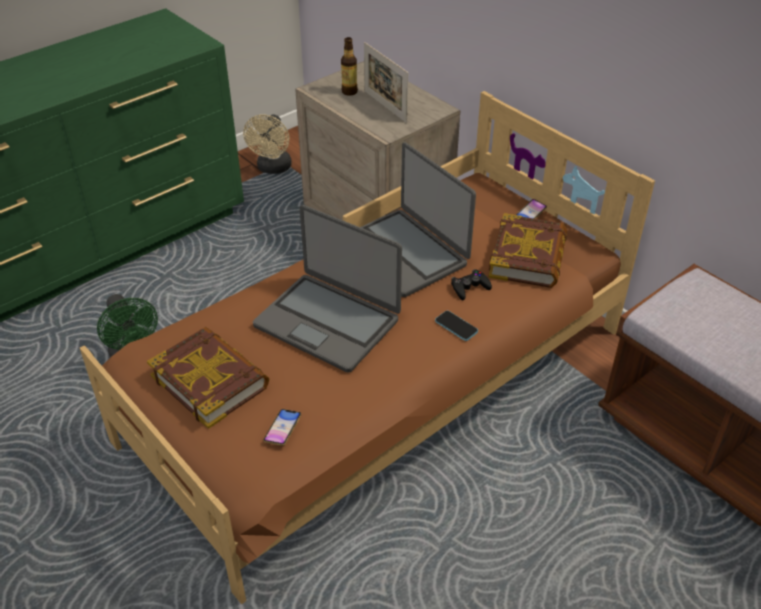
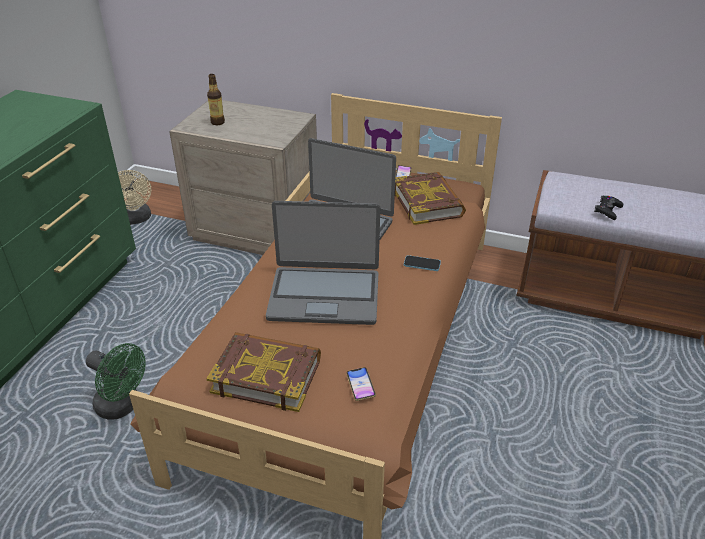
camera: 30 degrees left, 5 degrees down
picture frame [364,42,408,123] -> none
black game controller [451,269,492,300] -> black game controller moved to [594,196,623,220]

